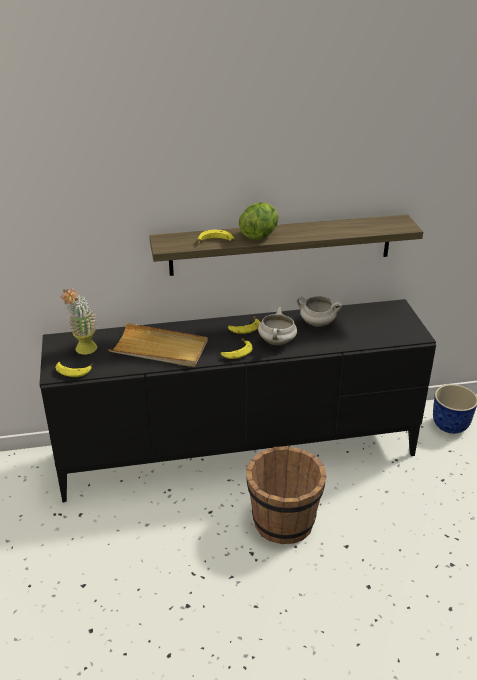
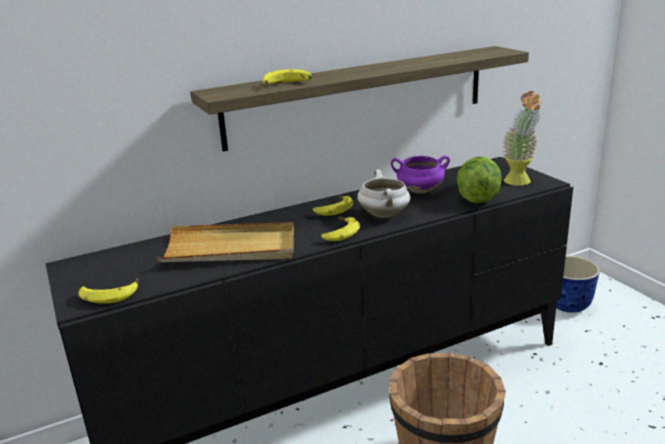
camera: 15 degrees left, 10 degrees down
potted plant [61,288,97,354] -> potted plant moved to [502,91,542,186]
lettuce [239,202,278,240] -> lettuce moved to [457,156,502,203]
white cooking pot [297,296,342,327] -> purple cooking pot [391,155,450,194]

